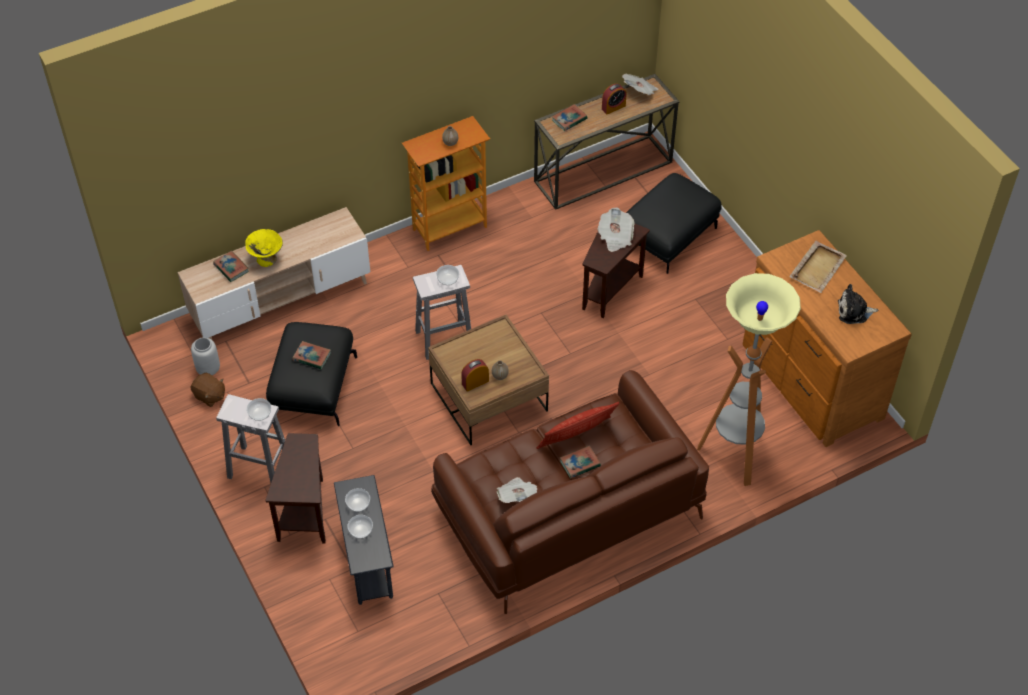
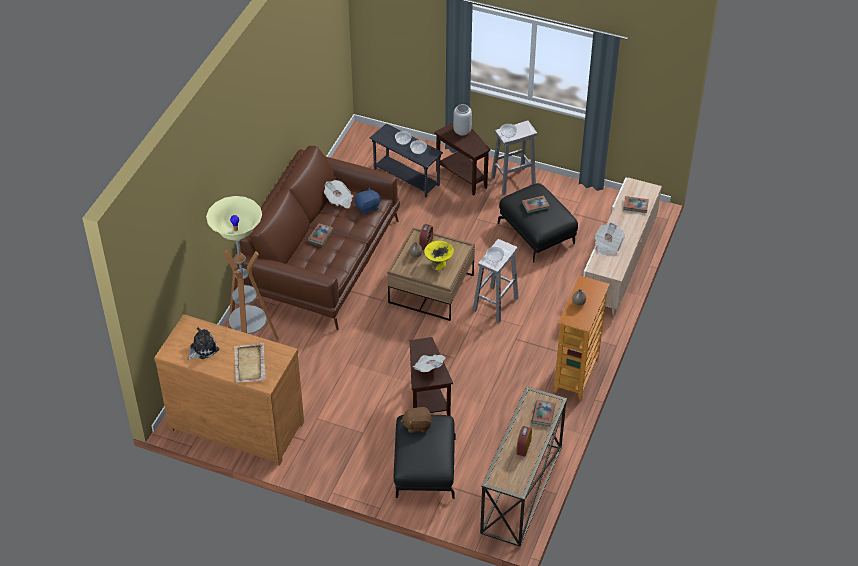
camera: 140 degrees right, 5 degrees down
grey vase [191,337,220,375] -> grey vase moved to [453,104,472,136]
brown plush toy [191,373,225,407] -> brown plush toy moved to [401,406,432,433]
yellow bowl [245,229,283,267] -> yellow bowl moved to [424,241,454,270]
pillow [536,402,620,449] -> none
newspaper [622,74,659,95] -> newspaper moved to [595,222,625,255]
none -> blue plush toy [355,188,381,214]

